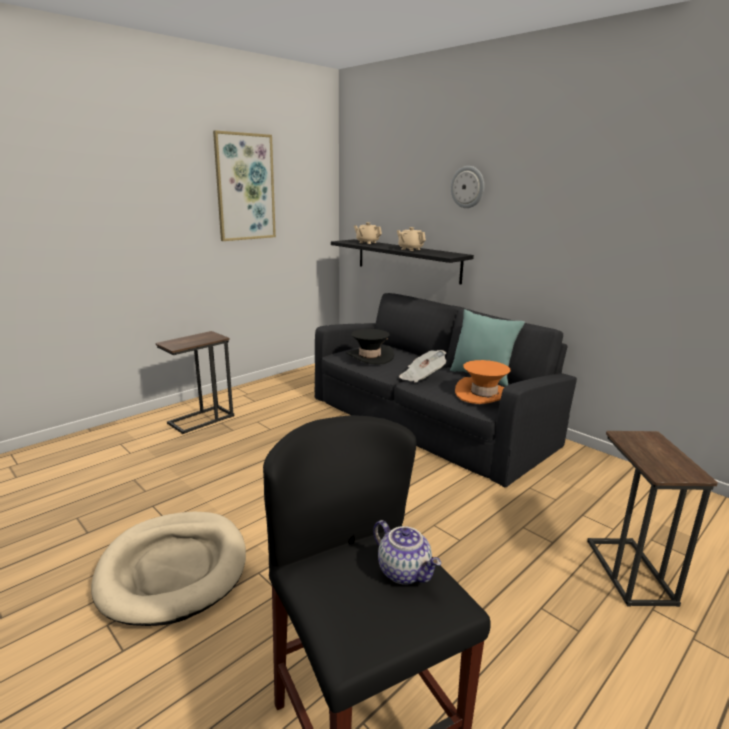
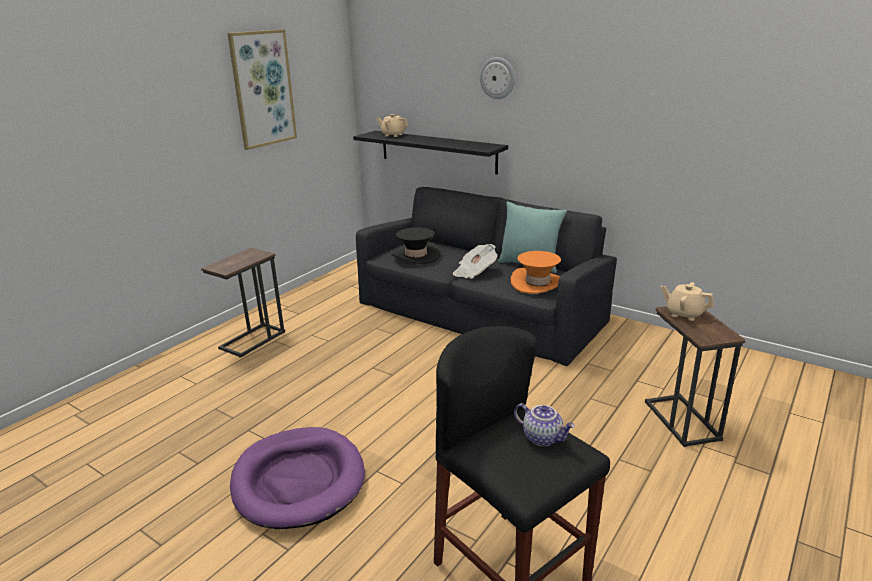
camera: 10 degrees left, 5 degrees up
beige dog bed [91,511,246,626] -> purple dog bed [230,427,365,529]
beige teapot [397,227,426,251] -> beige teapot moved to [661,282,714,321]

